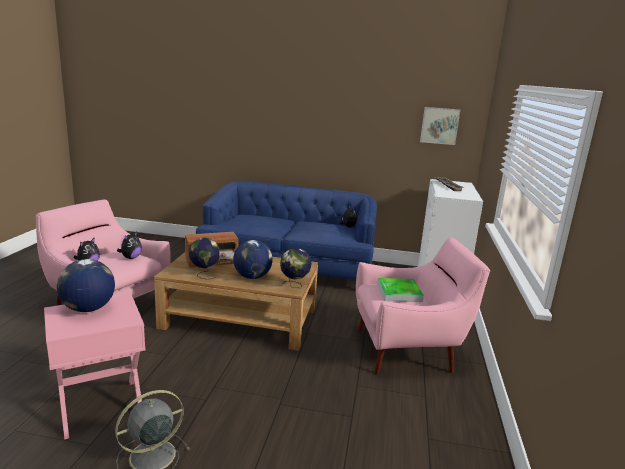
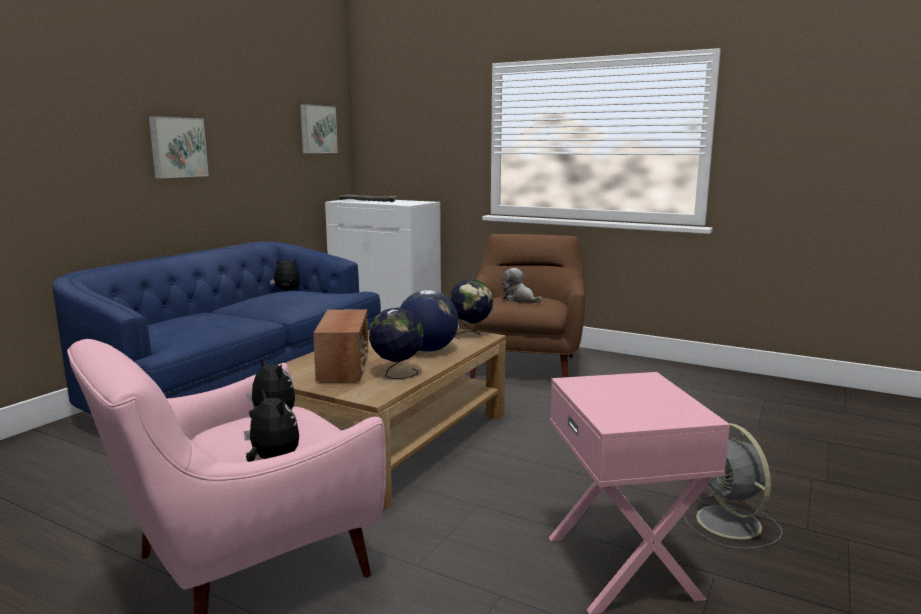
camera: 70 degrees left, 5 degrees down
globe [57,259,115,312] -> none
pink armchair [356,238,490,374] -> brown armchair [459,234,585,379]
tray [377,278,424,302] -> plush toy [501,268,542,303]
none -> picture [149,116,209,178]

